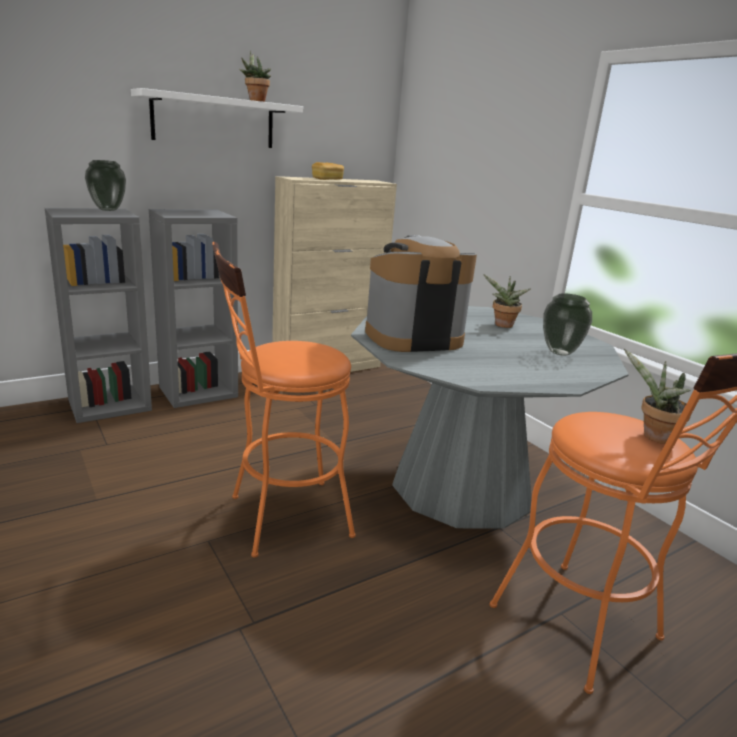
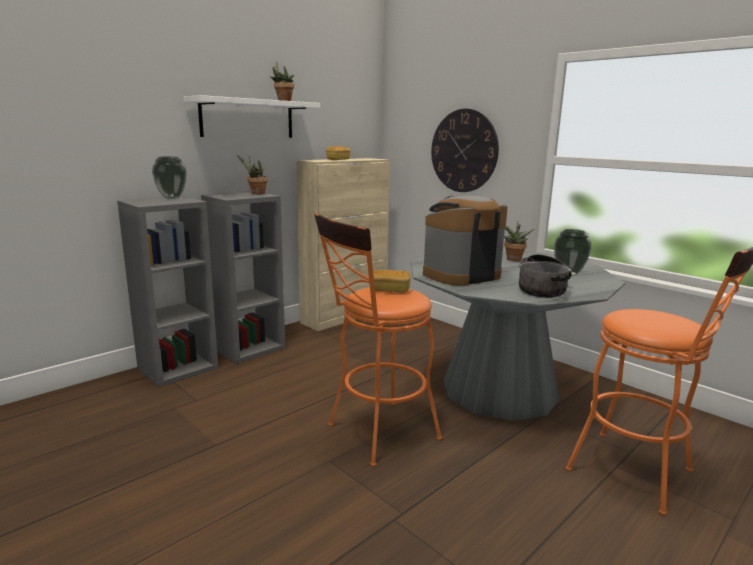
camera: 10 degrees left, 5 degrees down
potted plant [624,349,691,444] -> potted plant moved to [237,155,268,194]
none -> bread [373,270,411,293]
none -> wall clock [431,109,499,192]
none -> cooking pot [519,254,572,298]

